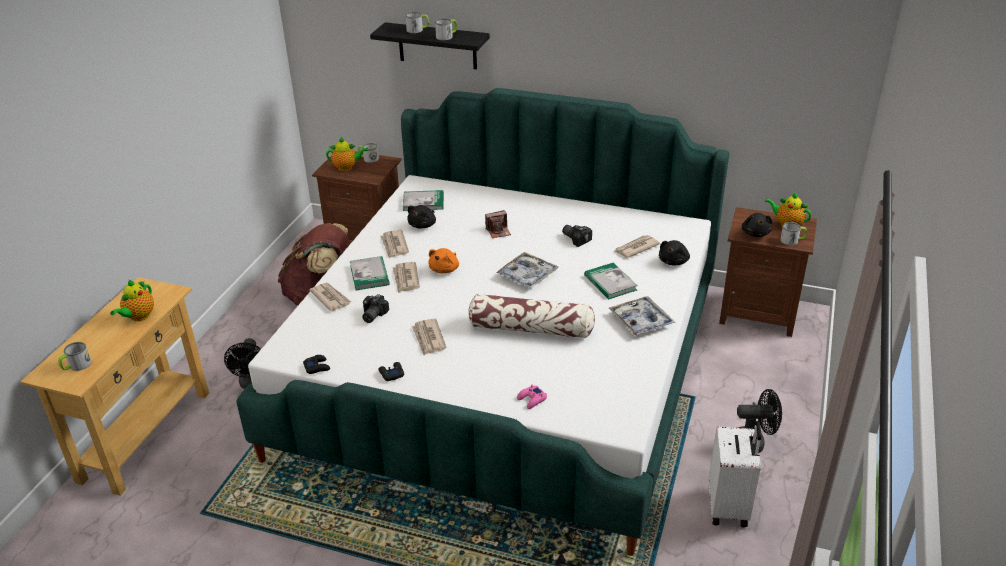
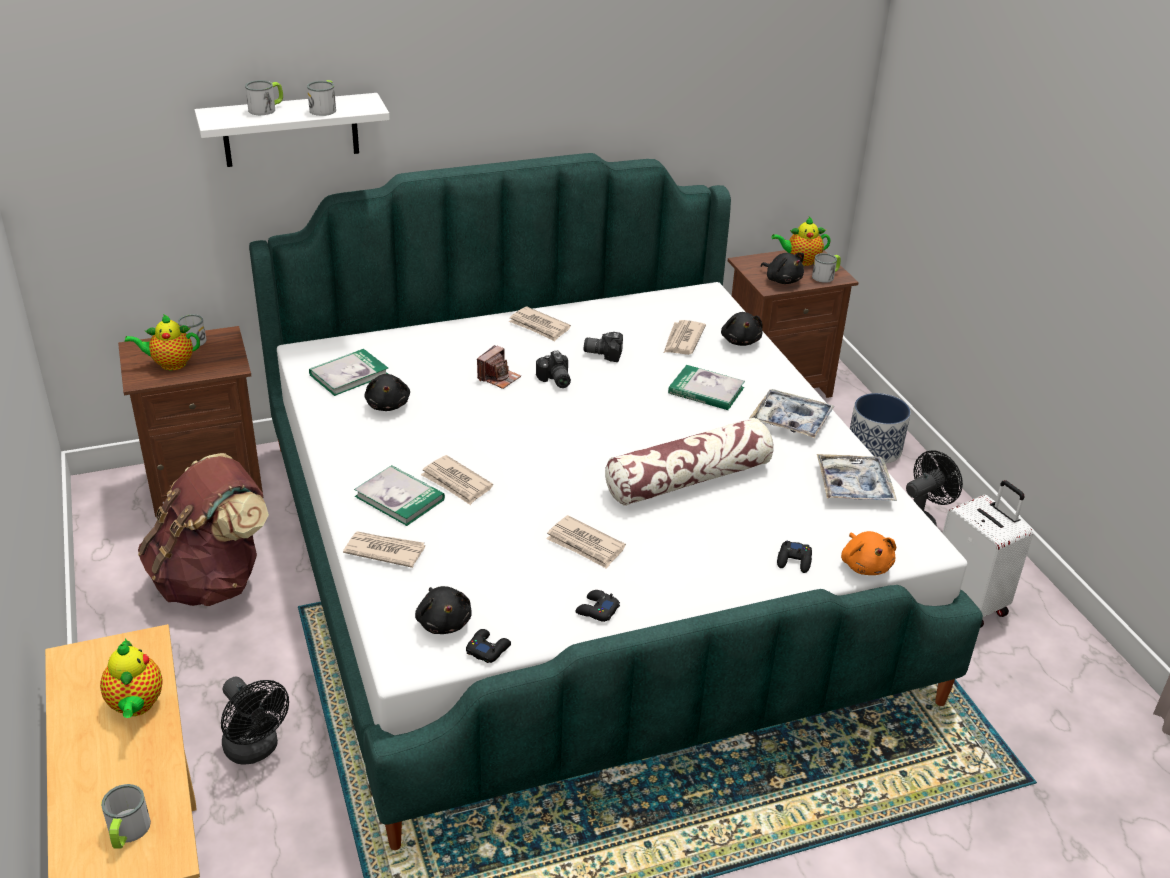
camera: 40 degrees left, 0 degrees up
teapot [326,137,368,171] -> teapot turned 150 degrees counterclockwise [125,314,200,370]
camera [362,294,389,323] -> camera moved to [536,351,571,388]
black shelf [370,22,490,70] -> white shelf [194,93,390,167]
newspaper [381,230,409,258] -> newspaper moved to [509,306,571,341]
orange plush toy [428,248,459,273] -> orange plush toy moved to [841,531,896,575]
tray [496,252,558,288] -> tray moved to [817,454,897,501]
pink game controller [517,385,547,409] -> black game controller [777,541,812,573]
none -> black plush toy [415,586,472,634]
none -> planter [850,393,911,464]

